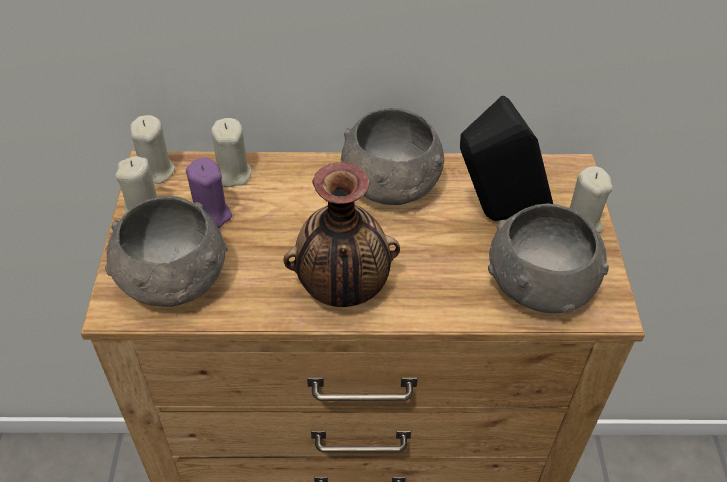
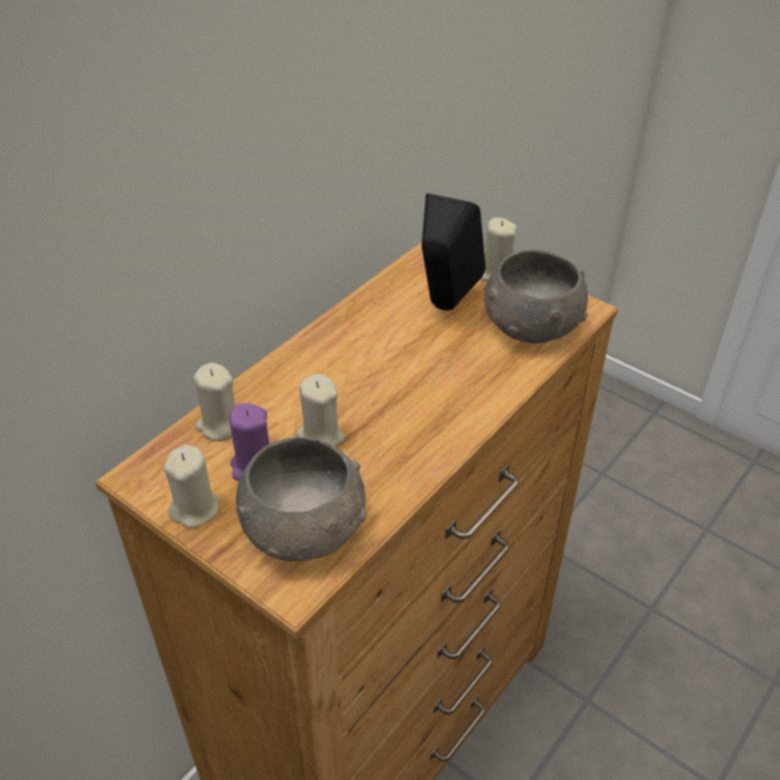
camera: 50 degrees left, 5 degrees down
beige candle [130,115,175,184] -> beige candle moved to [296,374,344,447]
vase [283,162,400,307] -> none
grey bowl [341,108,444,205] -> none

